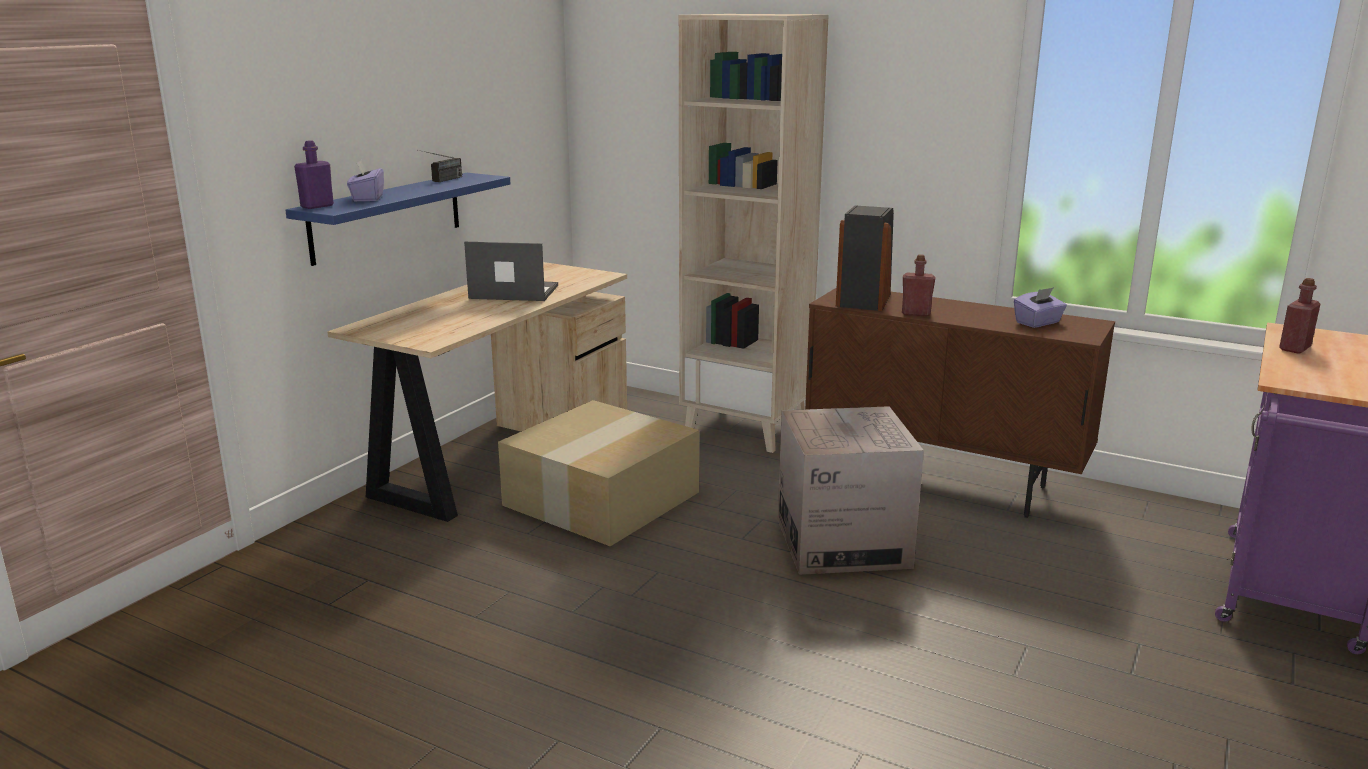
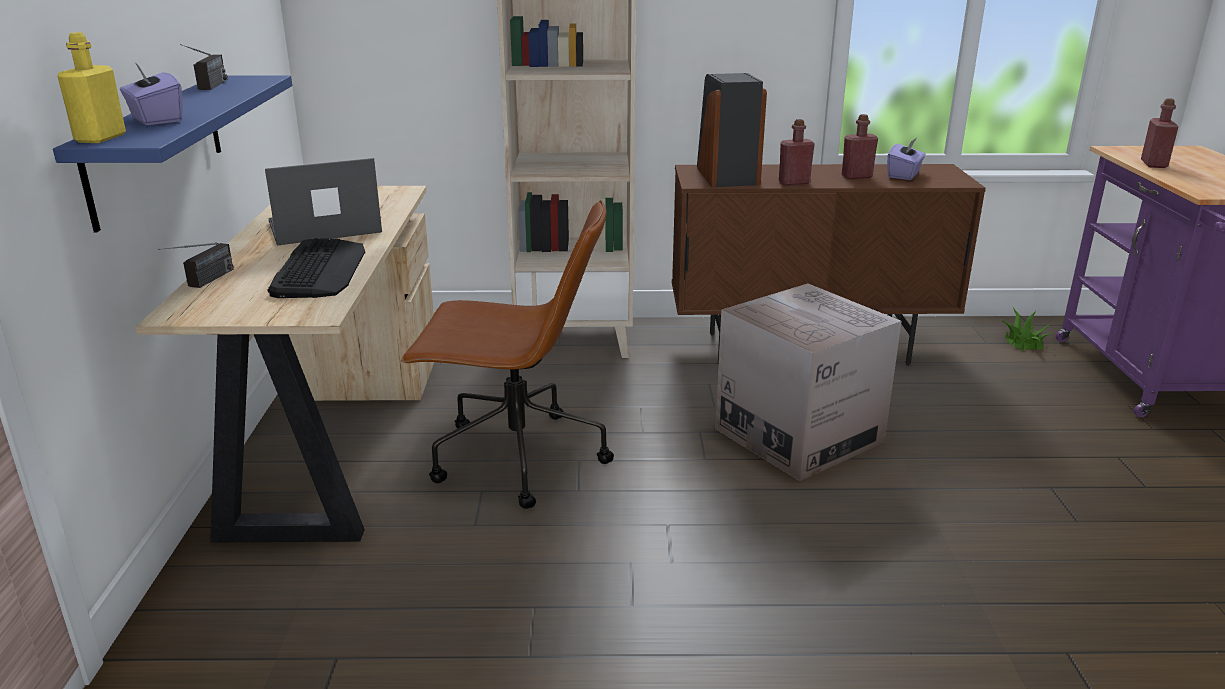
camera: 30 degrees left, 5 degrees up
purple bottle [294,140,334,209] -> yellow bottle [57,32,126,143]
cardboard box [498,400,699,546] -> brown office chair [401,200,614,509]
none -> radio [158,242,233,288]
none -> keyboard [268,238,365,298]
none -> red bottle [842,114,878,179]
none -> potted plant [999,308,1050,351]

